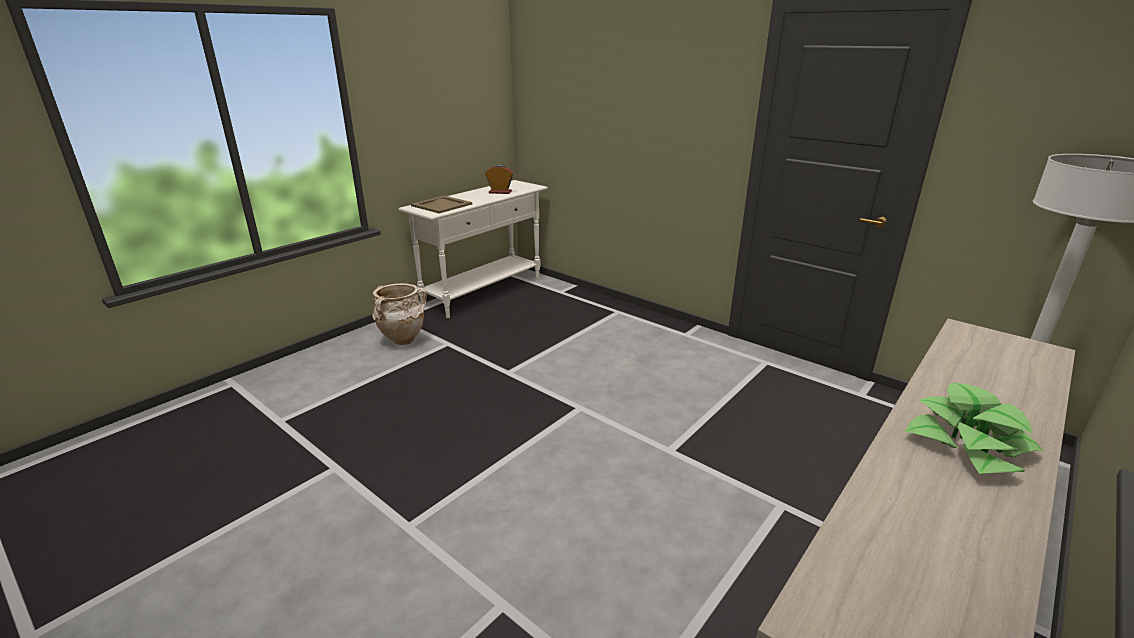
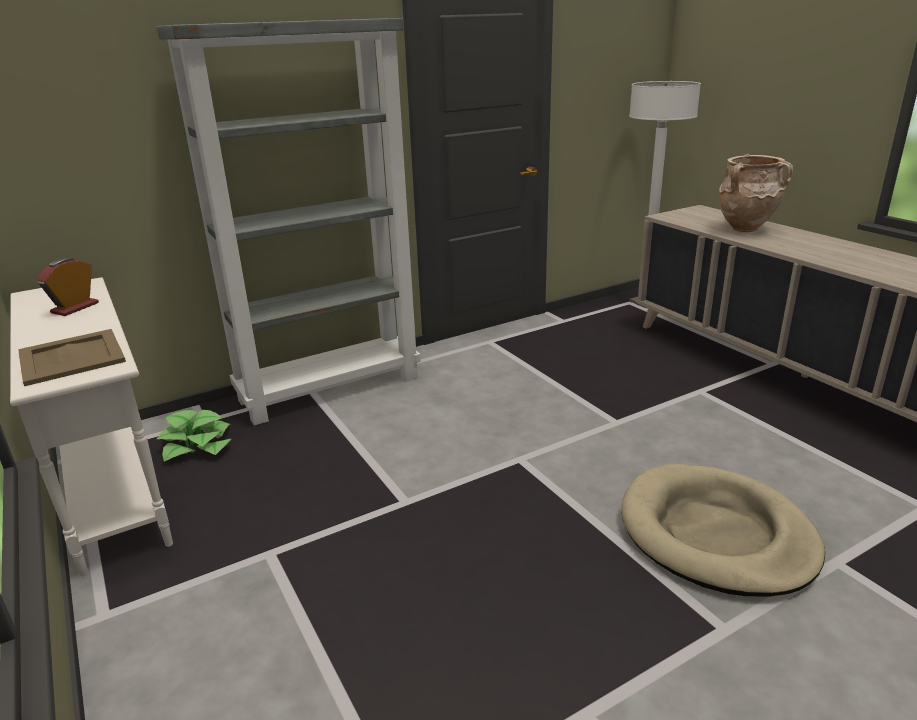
camera: 70 degrees left, 0 degrees up
beige vase [372,283,427,345] -> beige vase moved to [719,154,793,232]
potted plant [905,383,1044,474] -> potted plant moved to [157,410,231,461]
none -> grey bookcase [157,18,421,425]
none -> beige dog bed [621,464,825,597]

